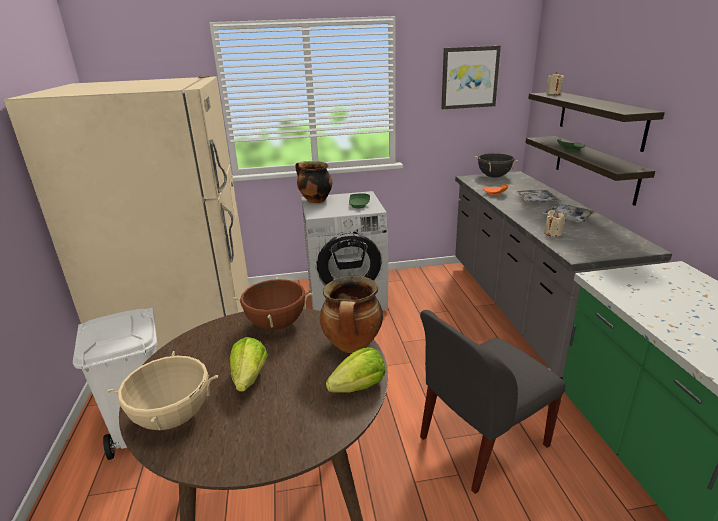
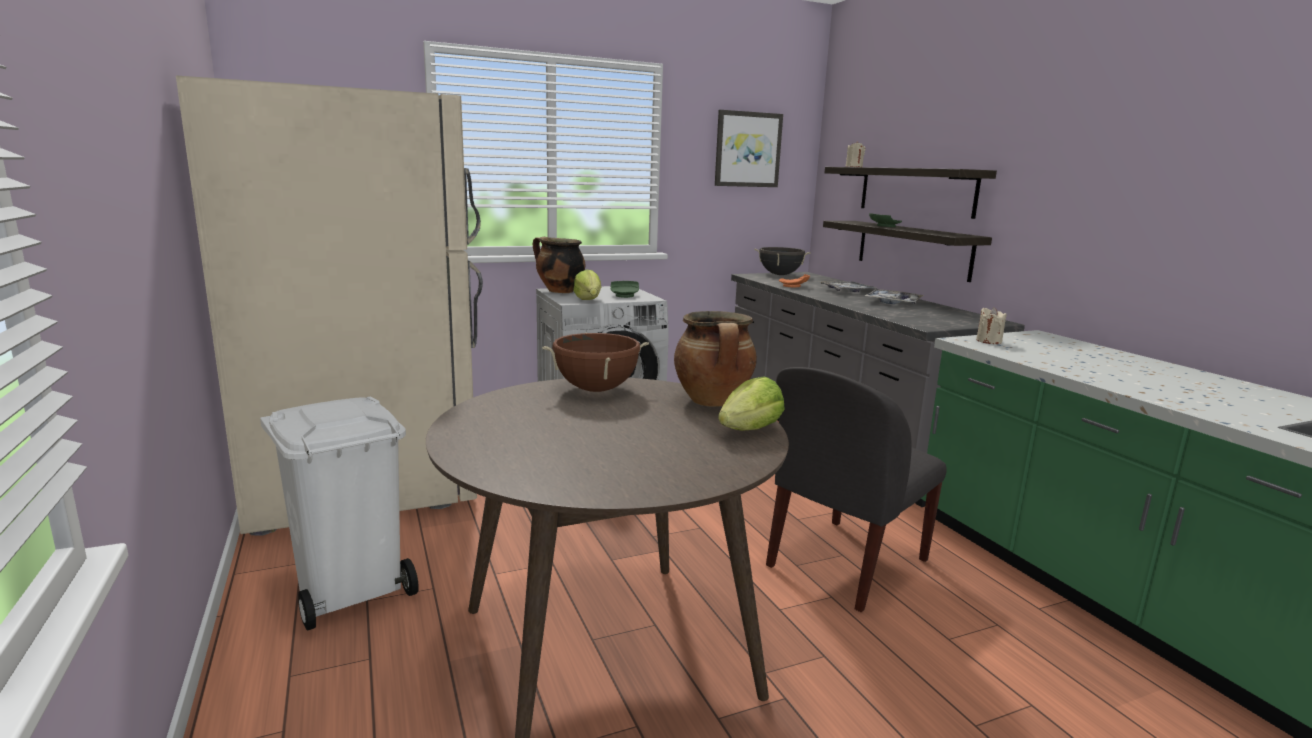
camera: 15 degrees left, 10 degrees down
beige cooking pot [108,351,218,430] -> none
lettuce [230,337,267,392] -> lettuce moved to [573,269,601,300]
beige candle [544,210,565,237] -> beige candle moved to [976,307,1007,344]

